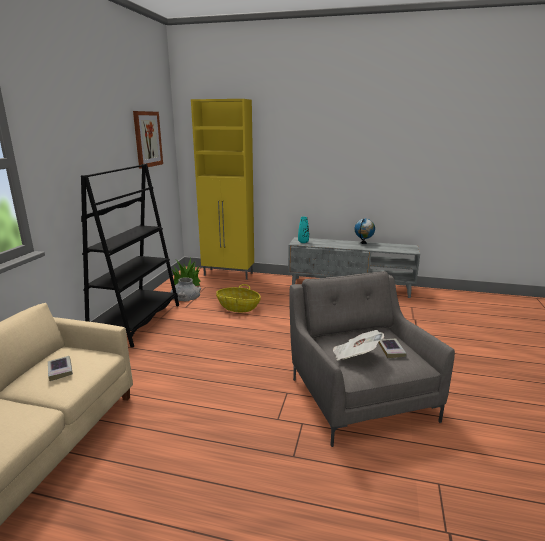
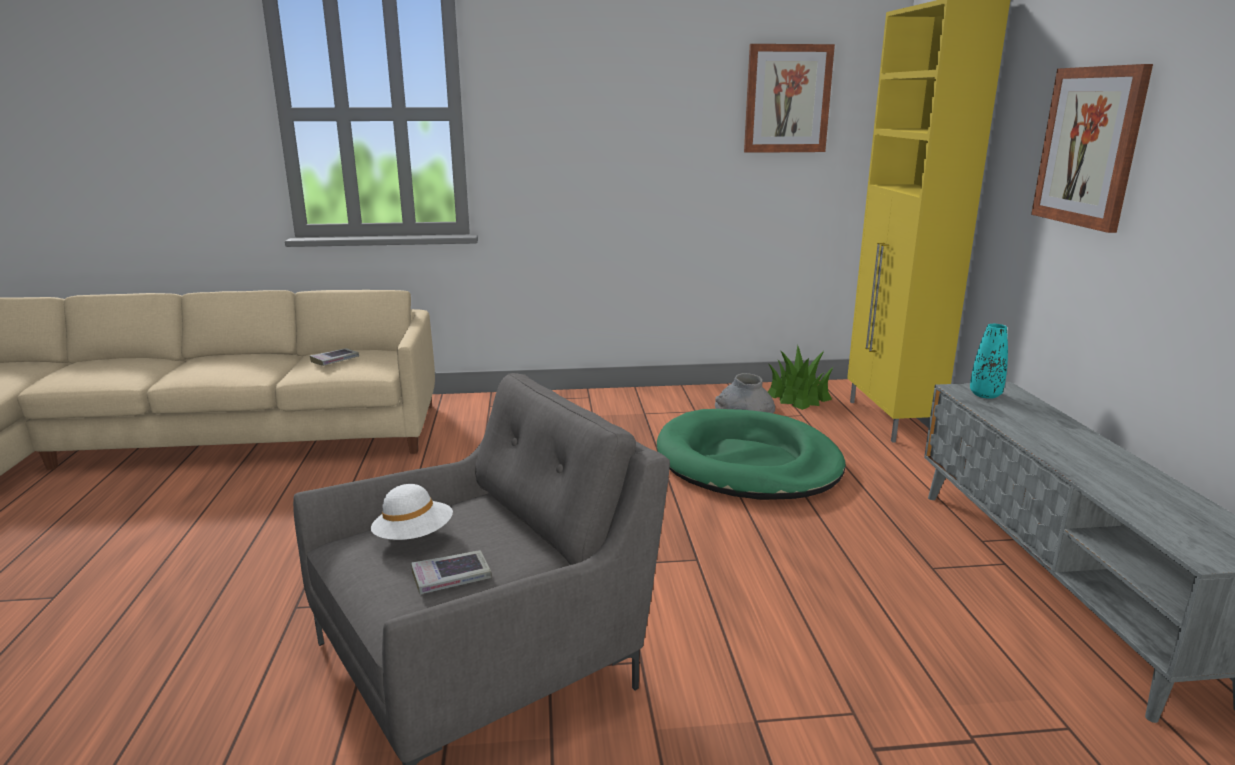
camera: 70 degrees right, 0 degrees up
black bookcase [81,164,179,348] -> none
basket [216,284,261,312] -> green dog bed [657,409,846,500]
newspaper [333,330,384,360] -> white hat [371,484,453,540]
globe [355,219,375,244] -> none
none -> picture [1031,64,1153,233]

